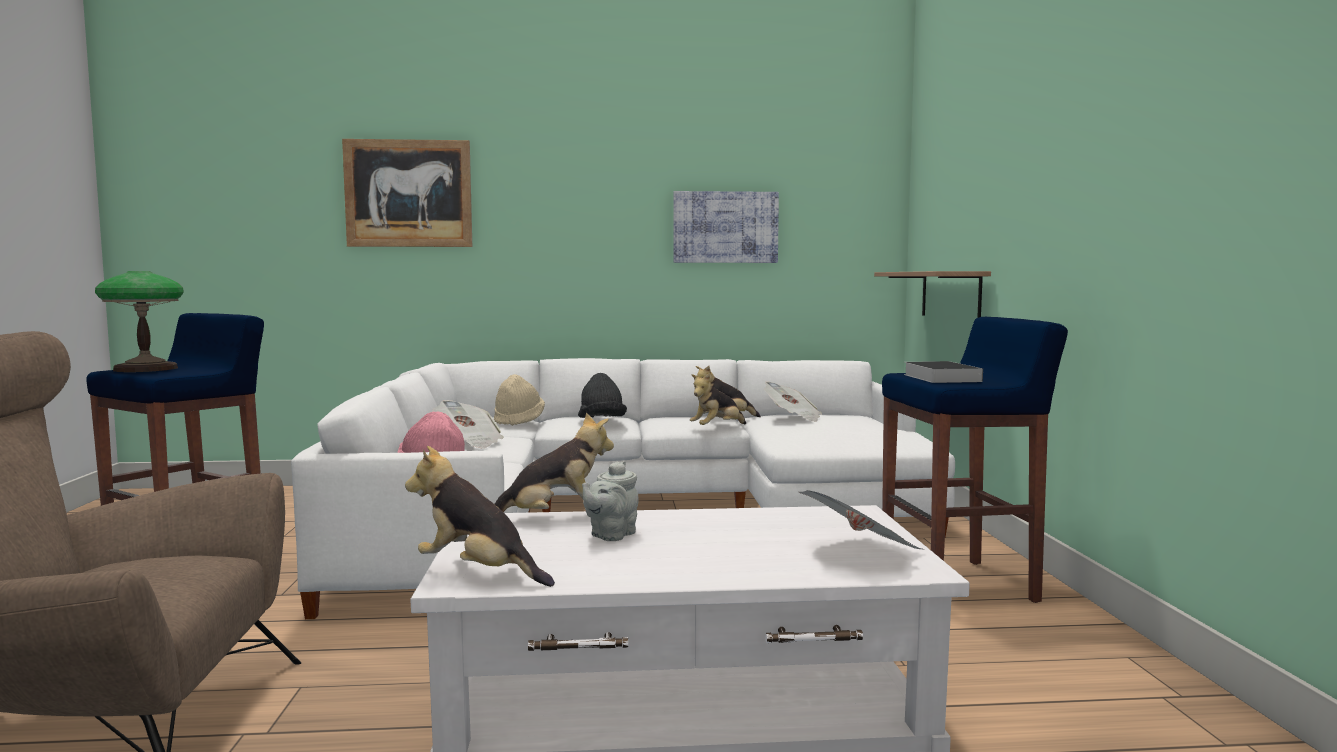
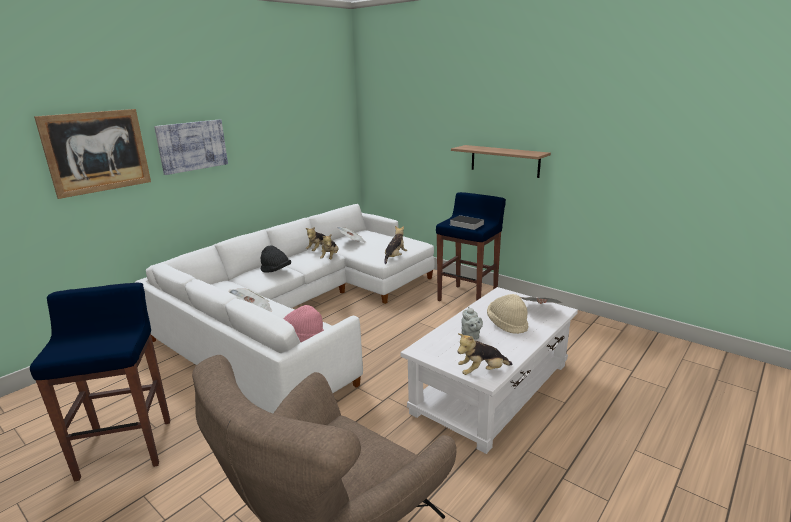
camera: 45 degrees left, 15 degrees up
table lamp [95,271,184,372] -> none
beige hat [494,374,545,426] -> beige hat moved to [487,294,528,334]
plush toy [495,413,614,512] -> plush toy moved to [384,226,407,265]
picture [673,191,779,263] -> picture moved to [154,119,228,175]
shelf [874,271,991,318] -> shelf moved to [451,145,551,178]

